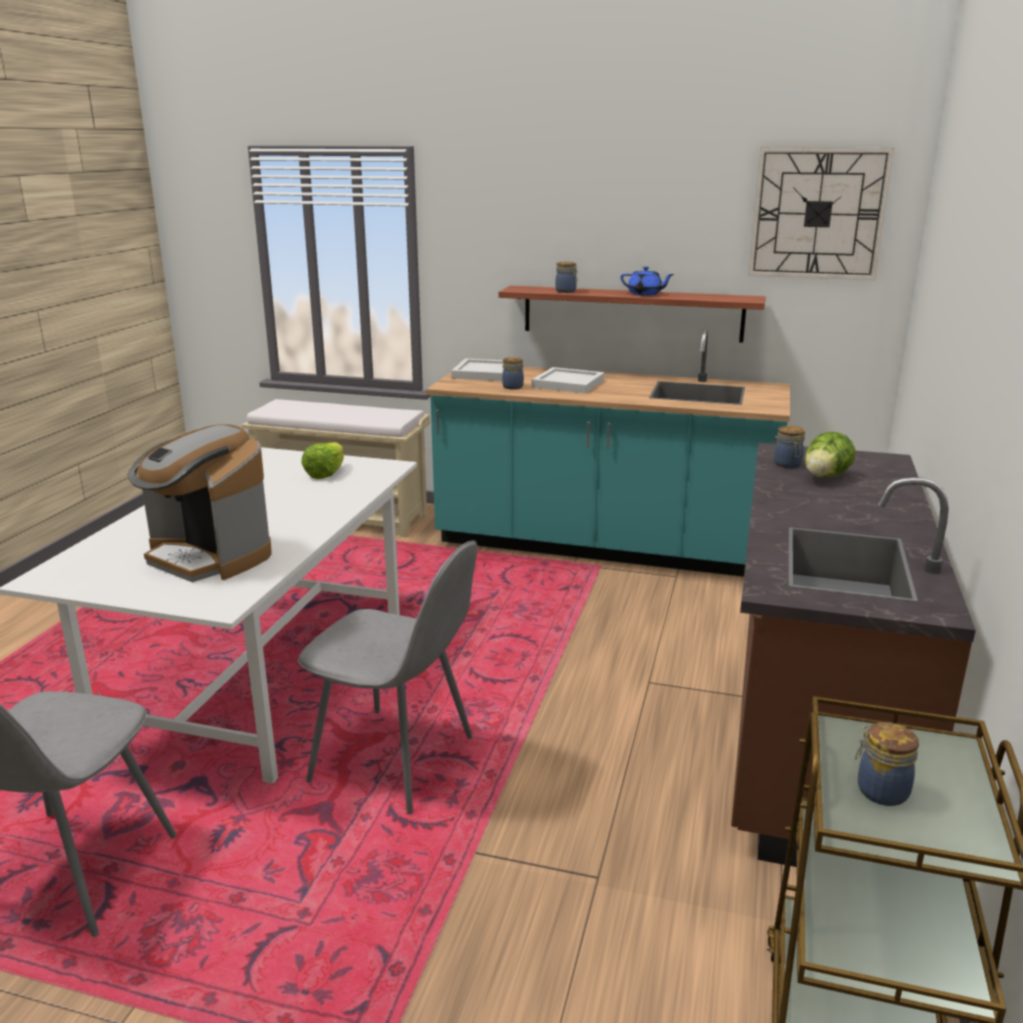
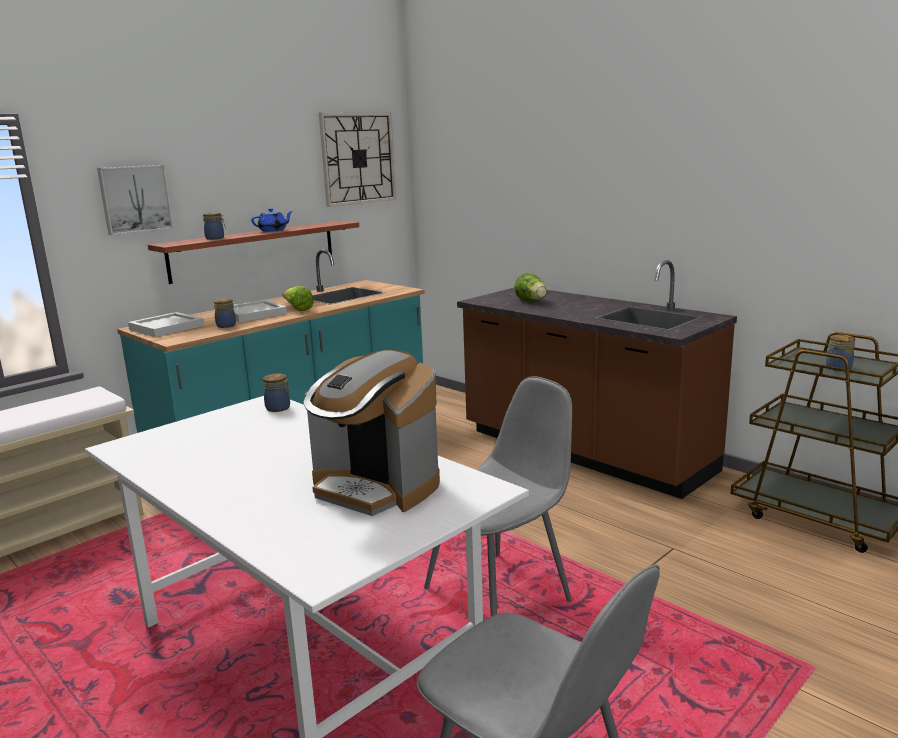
camera: 60 degrees left, 5 degrees down
coffee machine [128,424,272,582] -> coffee machine turned 60 degrees clockwise [303,350,440,516]
lettuce [301,442,344,479] -> lettuce moved to [282,286,314,311]
jar [774,426,805,468] -> jar moved to [263,374,292,412]
none -> picture [97,165,173,235]

